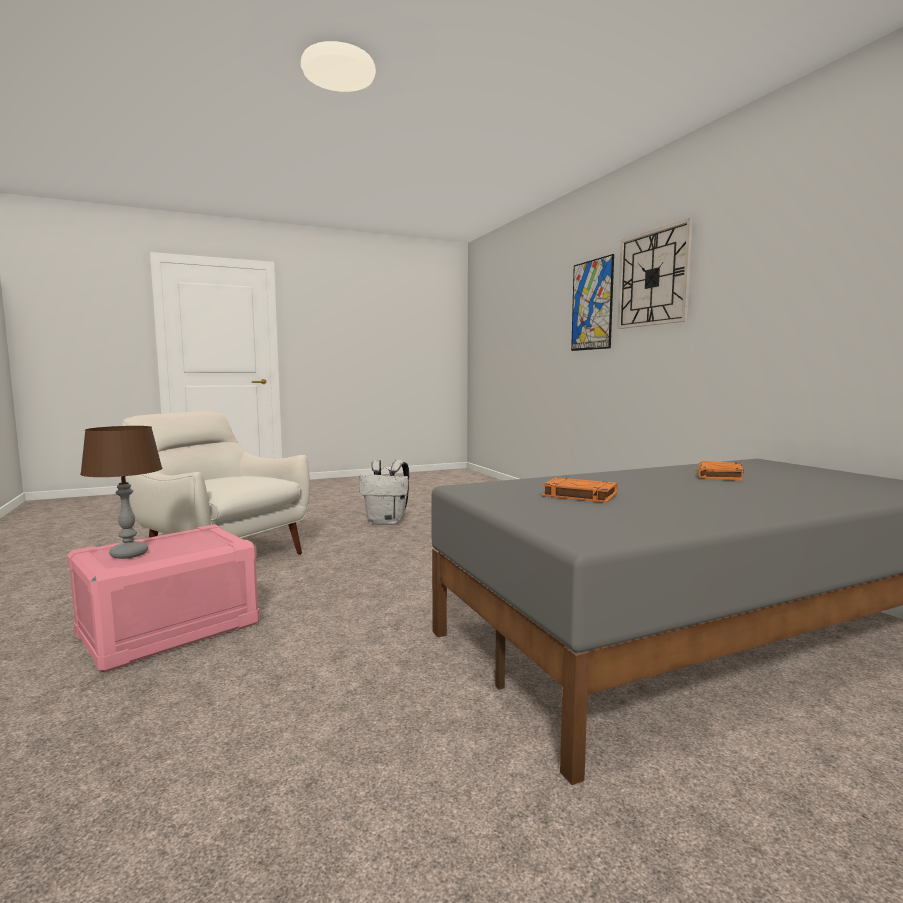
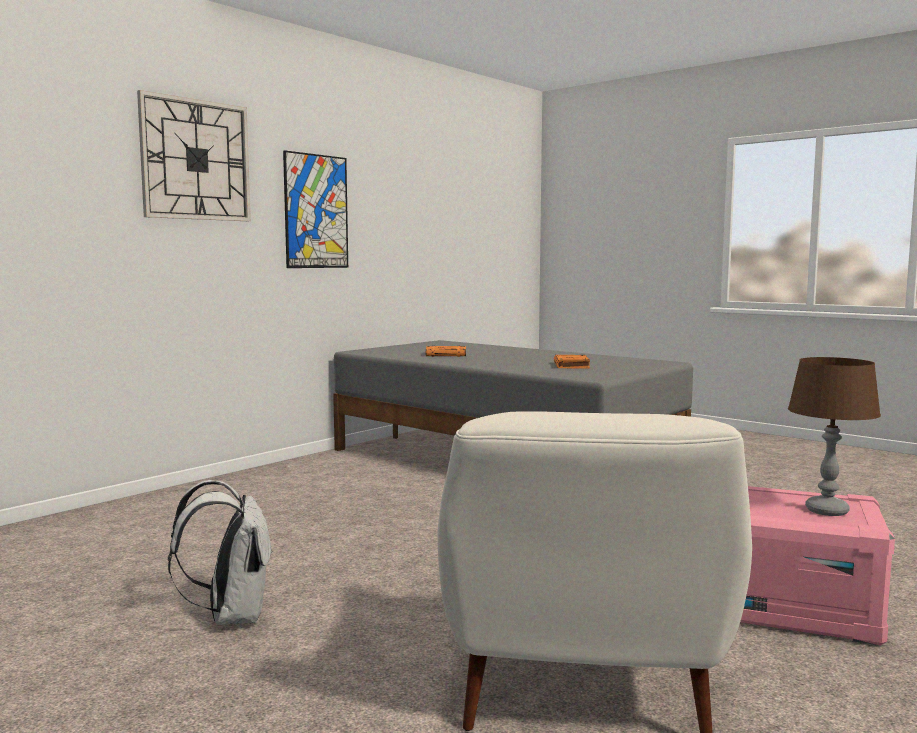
camera: 115 degrees left, 0 degrees up
picture [571,254,614,351] -> picture moved to [283,150,348,268]

